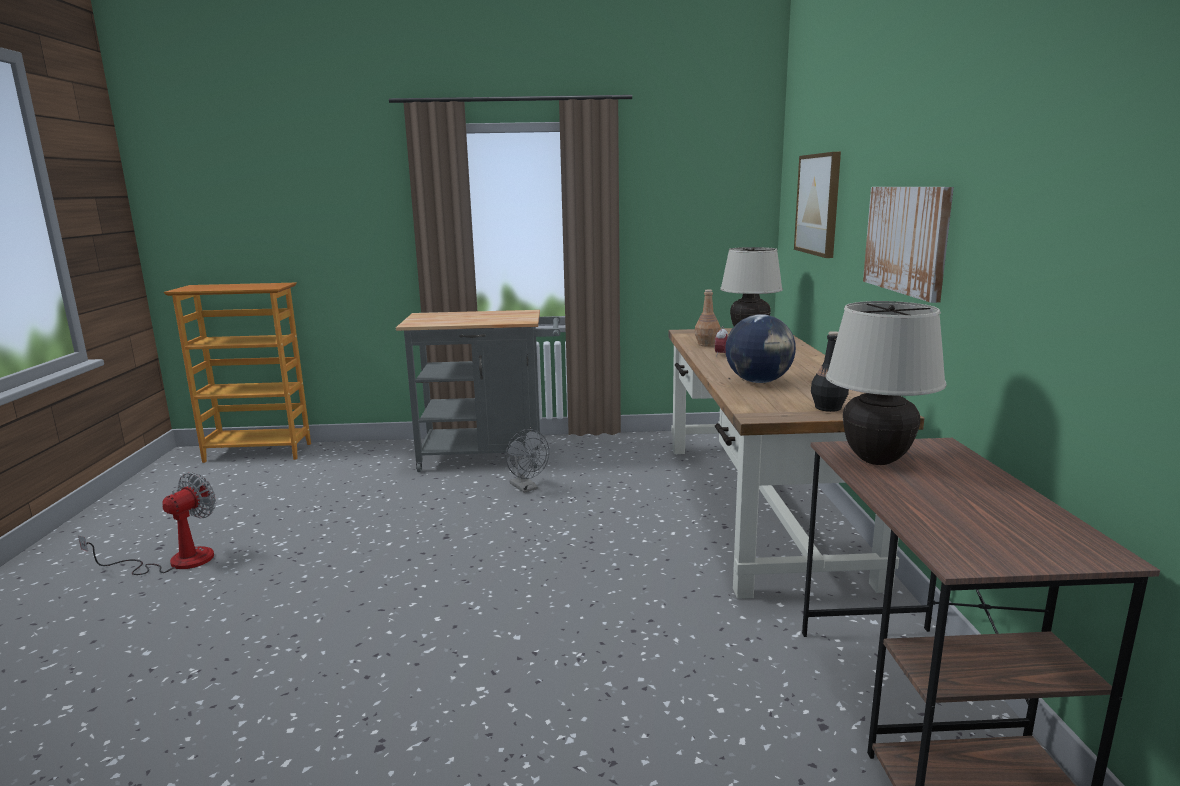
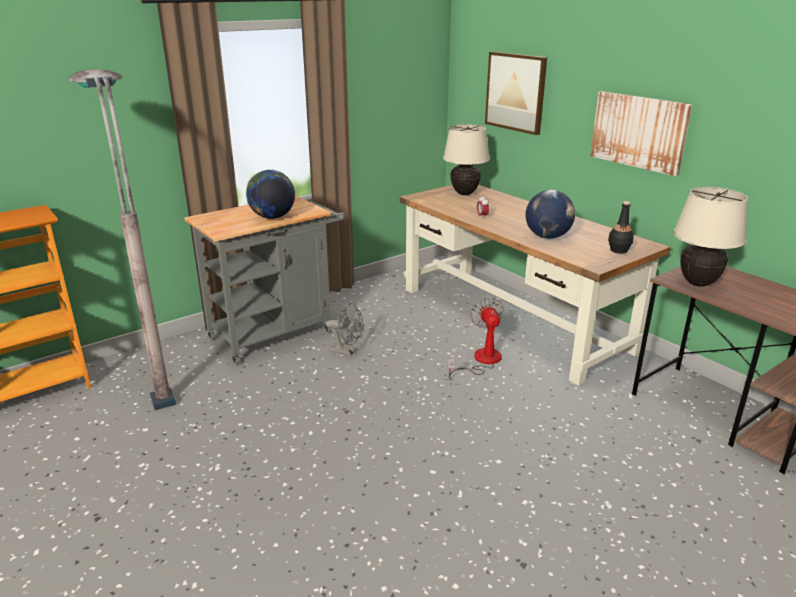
camera: 35 degrees left, 10 degrees up
fan [78,472,216,575] -> fan moved to [448,297,504,378]
brown bottle [695,289,720,347] -> none
none -> grey floor lamp [68,69,176,410]
none -> globe [246,170,295,219]

